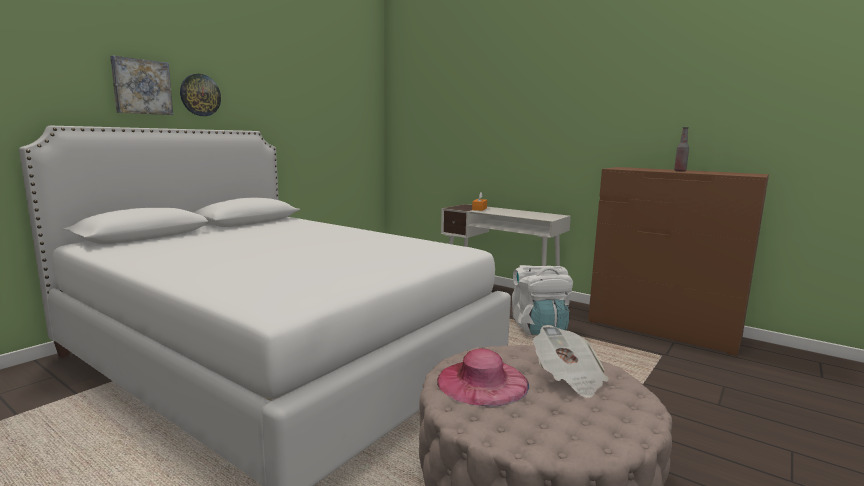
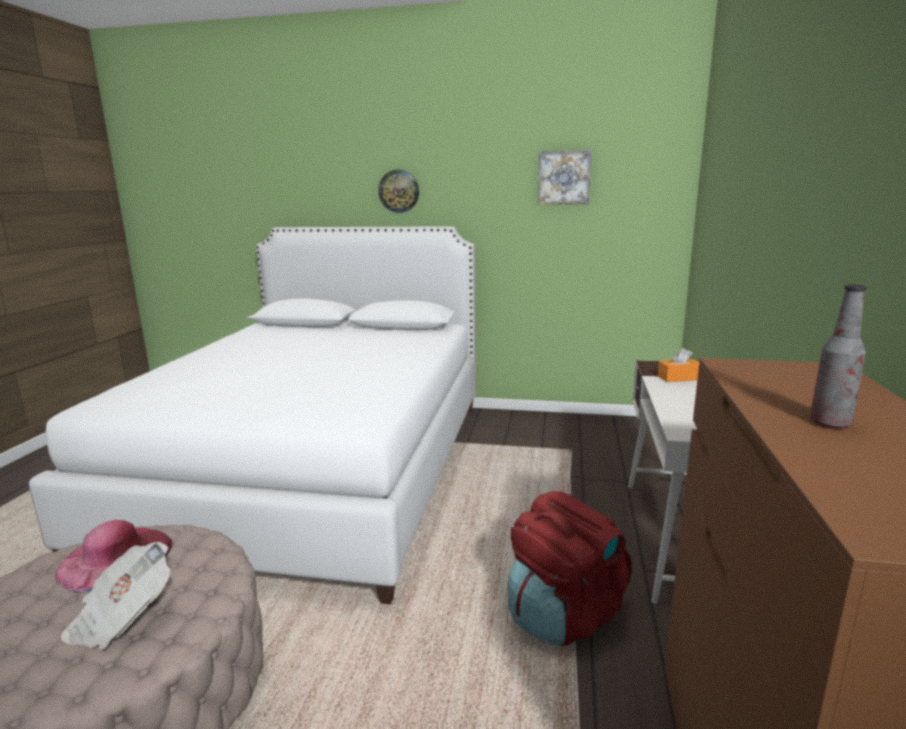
camera: 65 degrees right, 5 degrees up
picture [110,55,173,115] -> picture moved to [538,150,591,205]
white backpack [512,265,573,335] -> red backpack [508,491,632,646]

